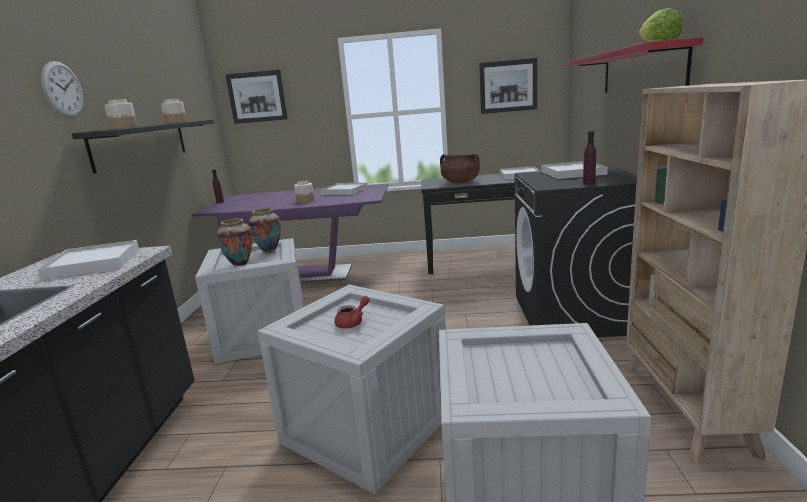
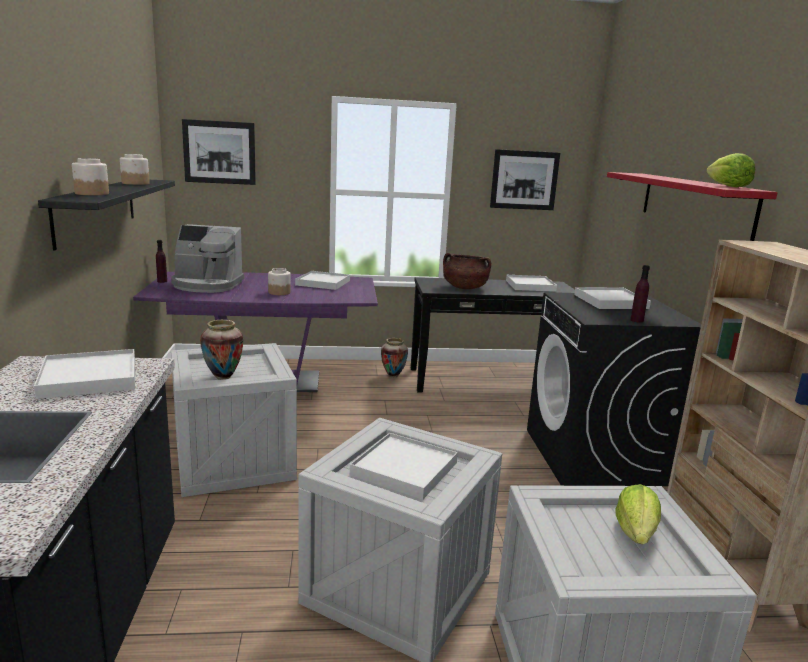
camera: 10 degrees left, 0 degrees up
wall clock [41,61,83,118] -> none
vase [248,208,281,254] -> vase moved to [381,338,408,378]
red teapot [334,296,370,329] -> white tray [350,433,458,500]
none -> coffee machine [171,224,244,293]
none -> lettuce [615,484,661,545]

